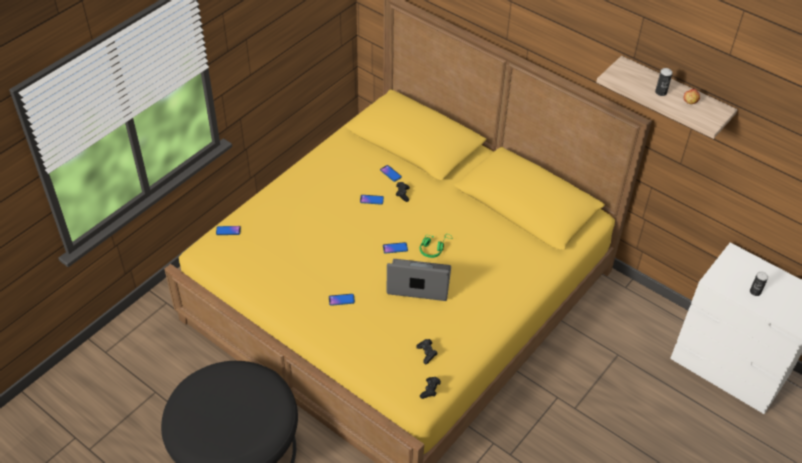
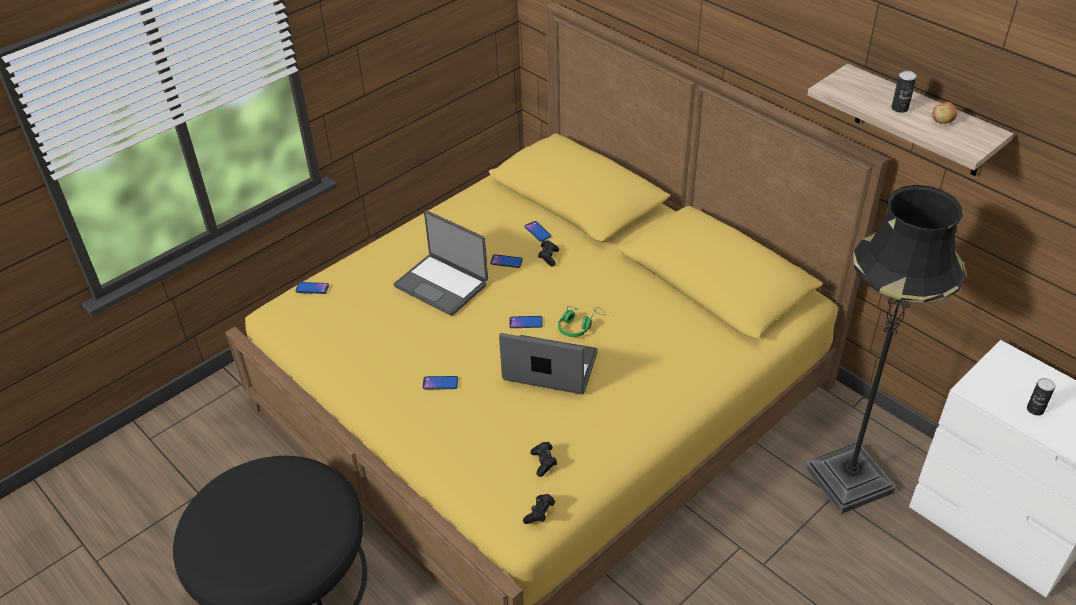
camera: 10 degrees right, 5 degrees down
none -> laptop [393,210,488,316]
none -> black floor lamp [805,185,966,514]

